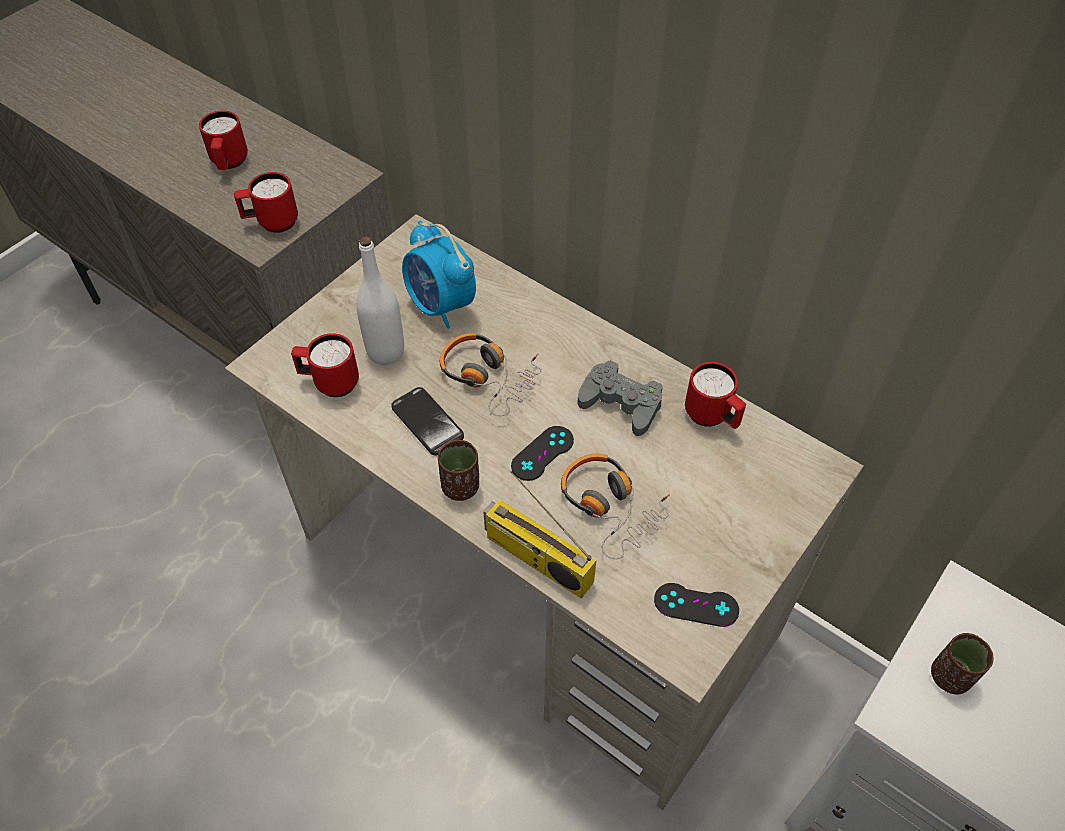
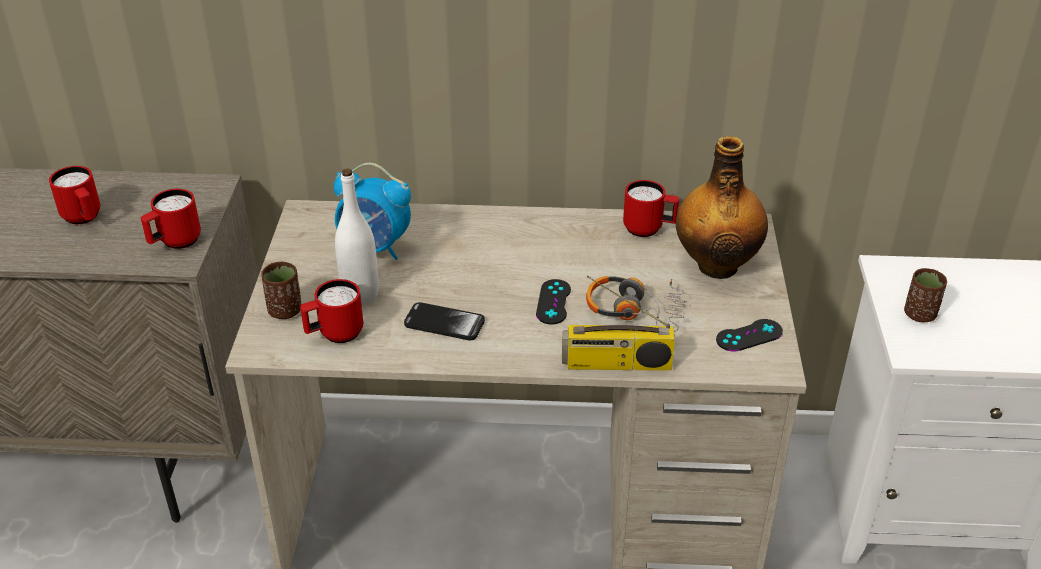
camera: 35 degrees left, 15 degrees down
brown cup [438,440,479,501] -> brown cup moved to [261,262,301,319]
headphones [440,333,541,416] -> none
grey game controller [577,361,663,436] -> none
none -> bottle [676,136,768,279]

